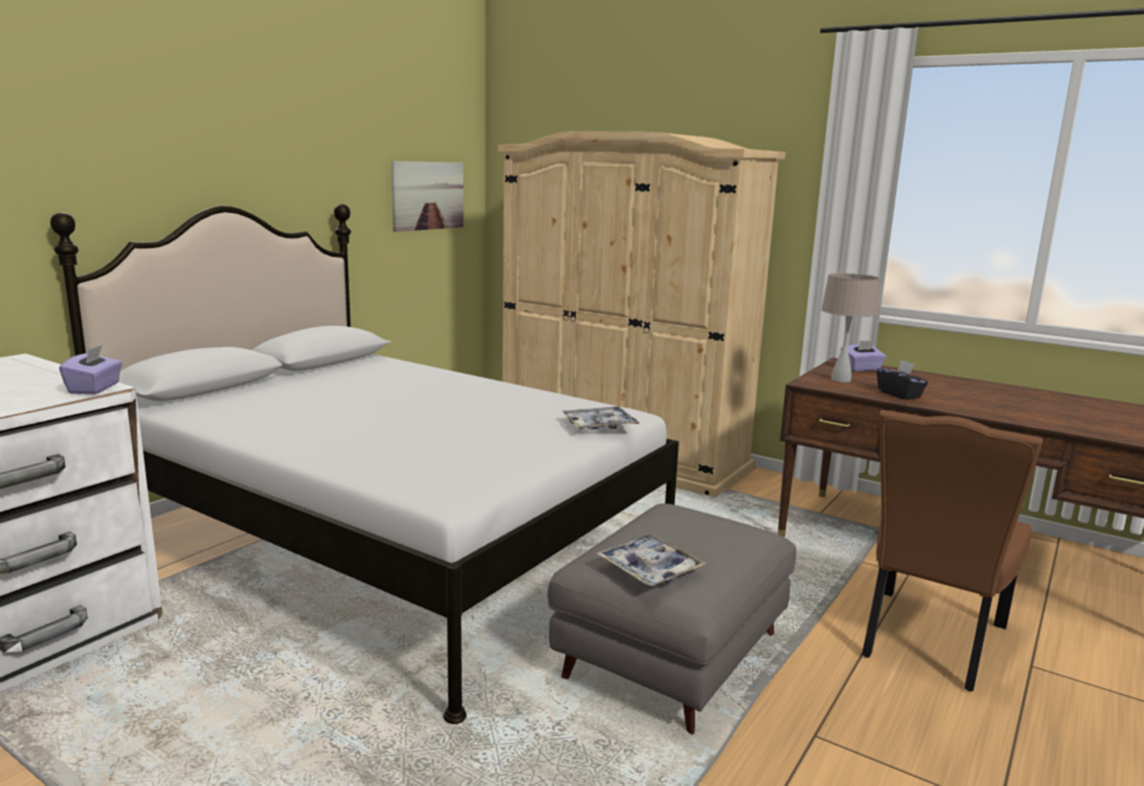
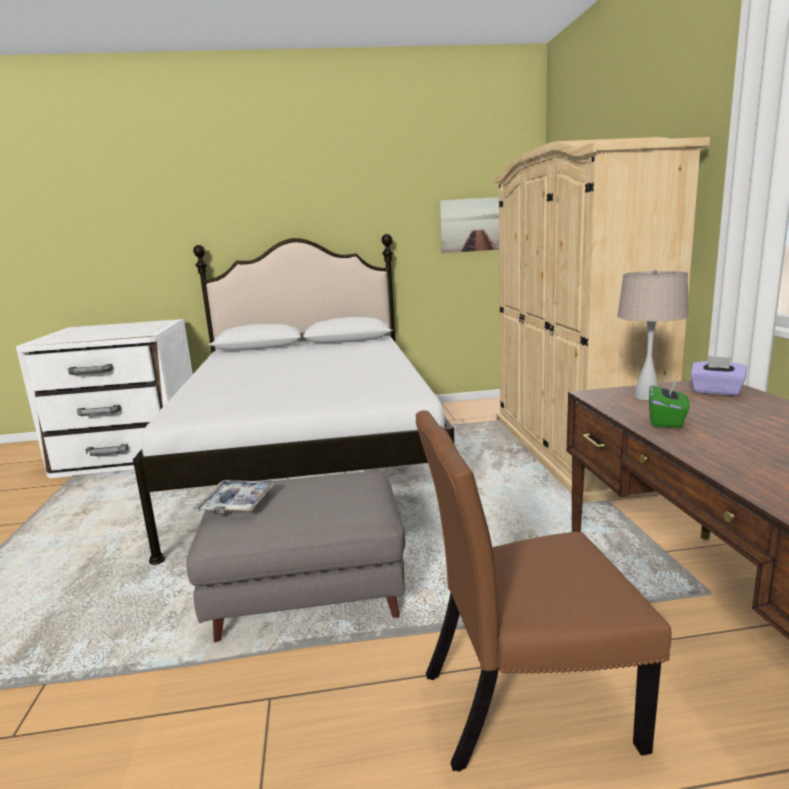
camera: 50 degrees right, 0 degrees up
purple tissue box [59,345,122,394] -> none
tray [562,406,640,429] -> none
black tissue box [877,360,928,400] -> green tissue box [649,380,690,428]

